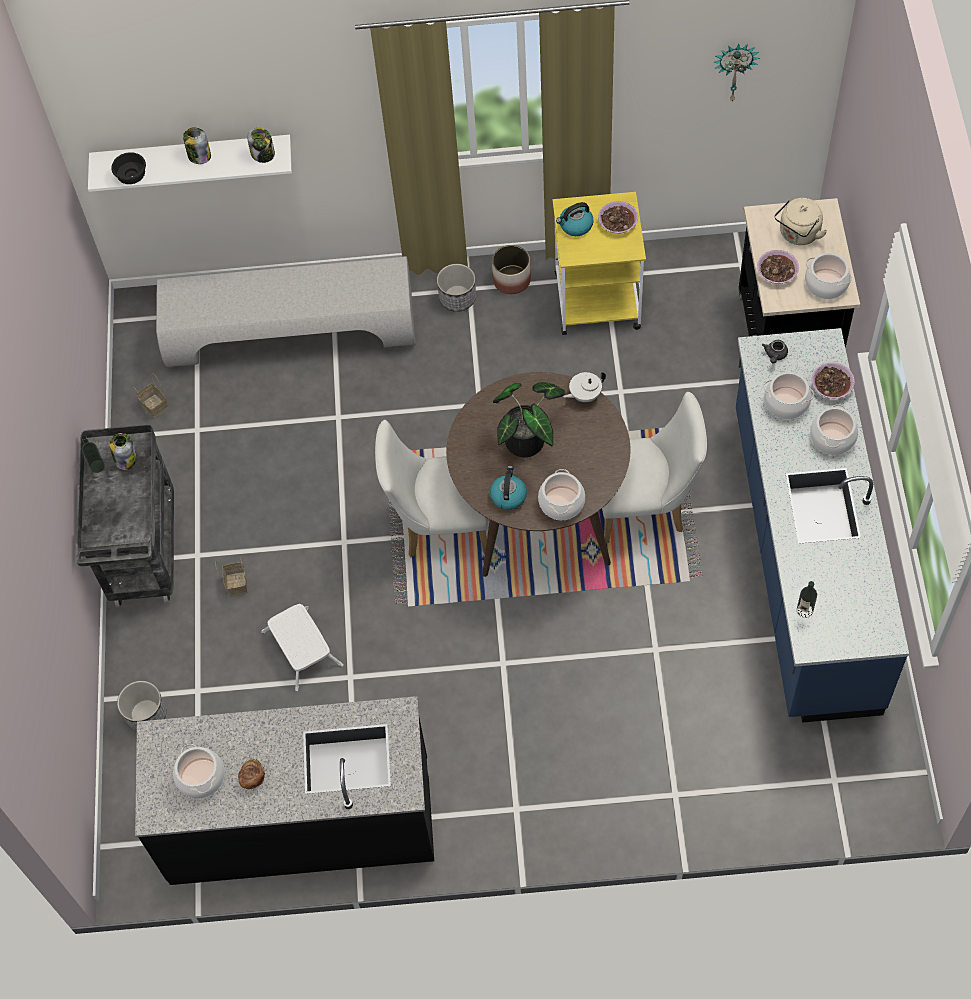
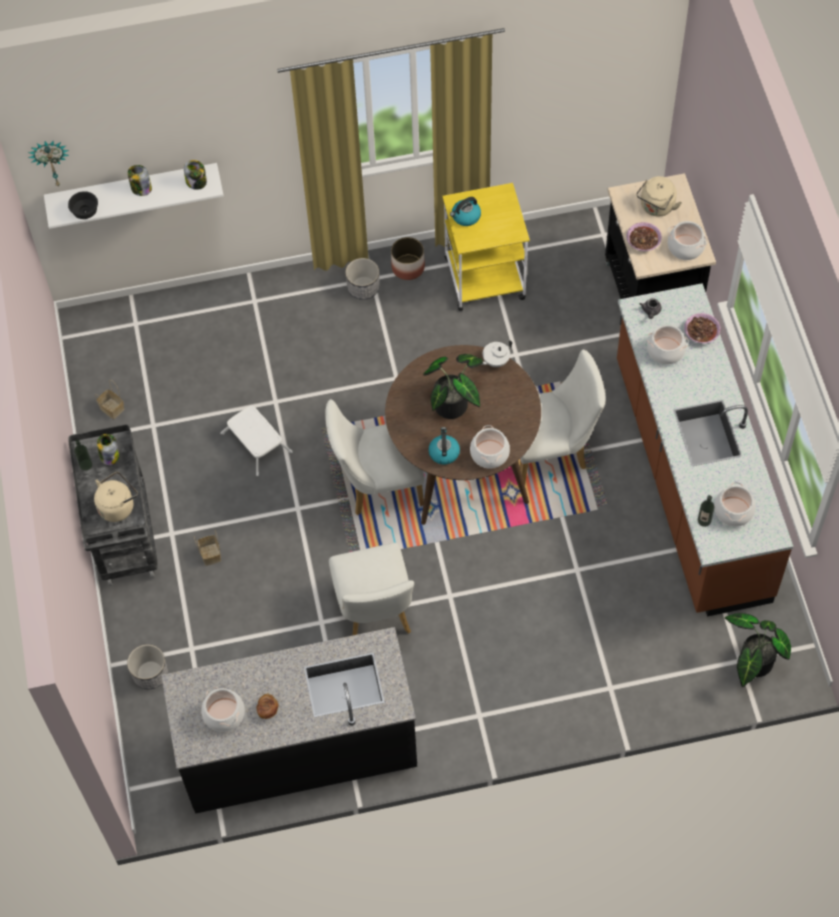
camera: 10 degrees left, 0 degrees up
grey bench [156,256,415,367] -> none
white step ladder [261,604,343,691] -> white step ladder moved to [221,406,293,476]
bowl [598,201,638,234] -> none
wall clock [713,43,760,101] -> wall clock moved to [28,141,69,187]
blue counter [736,328,909,723] -> brown counter [617,283,793,617]
cooking pot [810,404,858,455] -> cooking pot moved to [714,482,756,527]
none -> beige kettle [94,472,138,522]
none -> white chair [329,543,414,636]
none -> potted plant [725,613,791,687]

